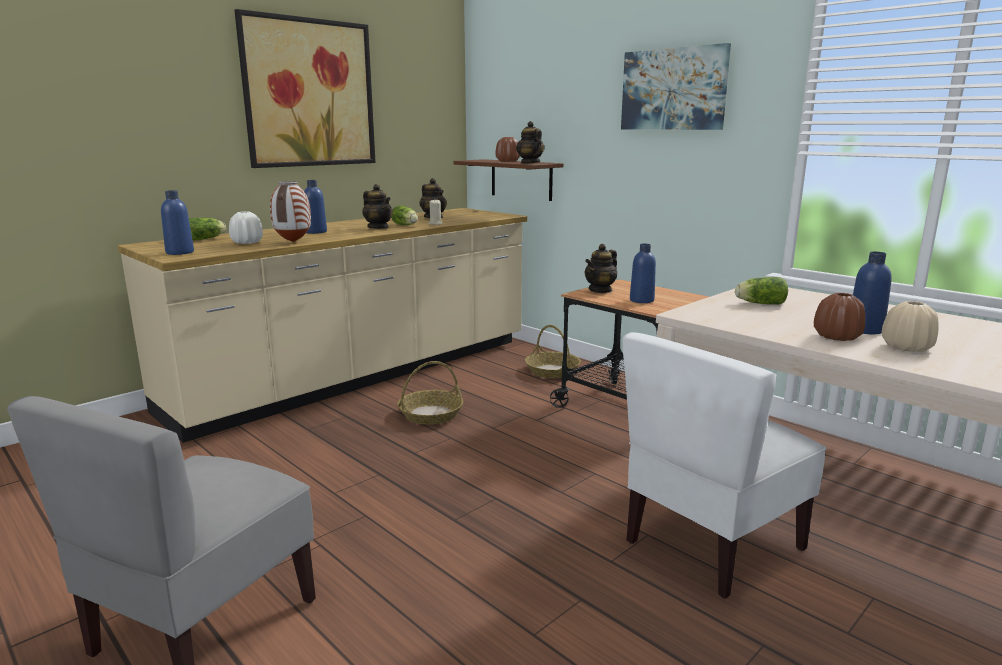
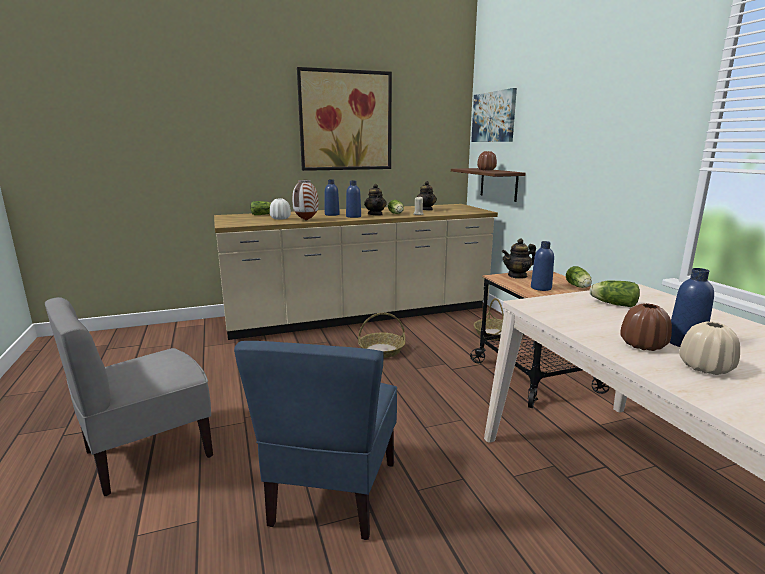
camera: 25 degrees right, 0 degrees up
blue bottle [161,190,194,255] -> blue bottle moved to [346,180,361,218]
teapot [516,121,545,164] -> none
picture [621,43,731,130] -> picture moved to [471,88,517,142]
white chair [623,332,827,599] -> none
none -> blue chair [234,341,397,540]
none -> lettuce [566,266,592,288]

